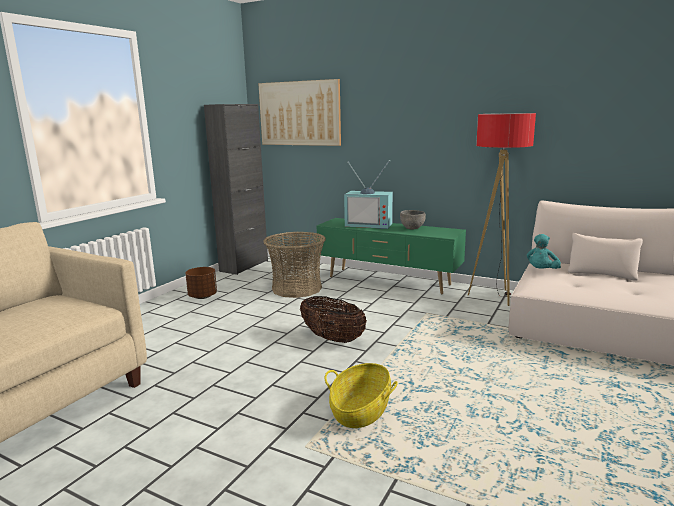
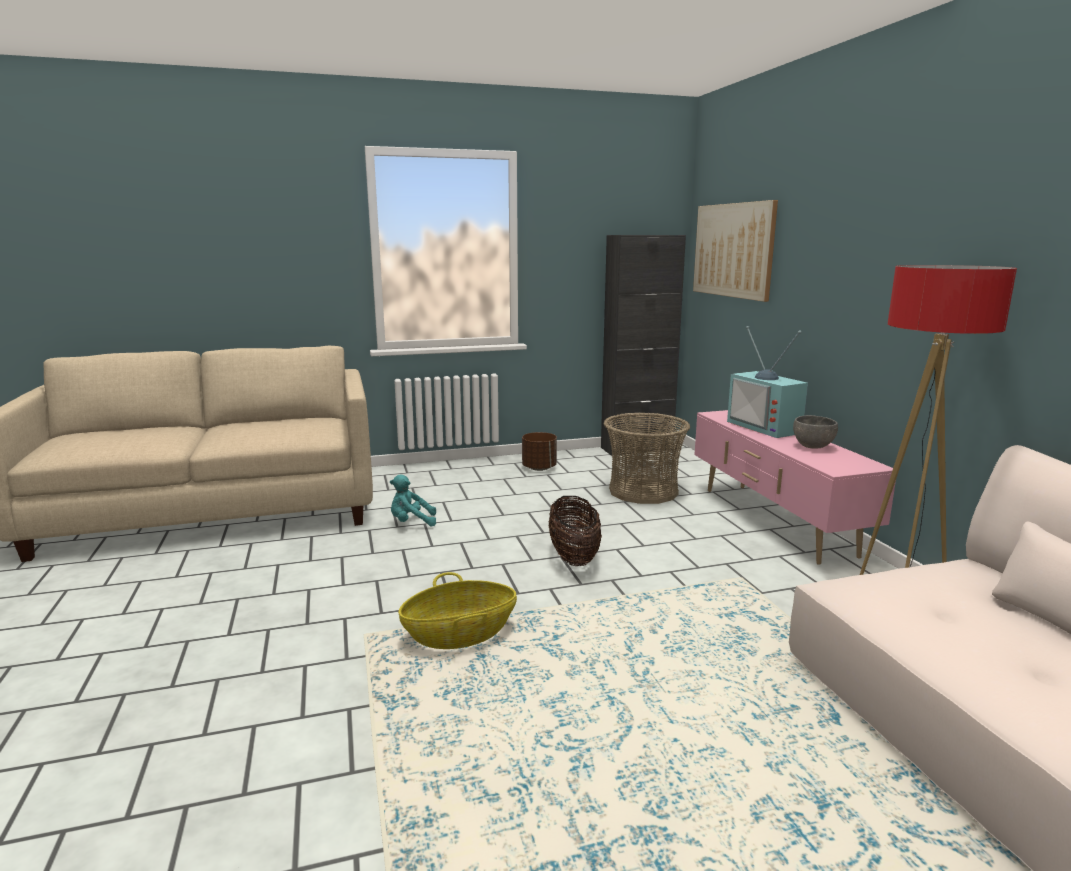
camera: 45 degrees right, 0 degrees up
green tv stand [317,218,466,294] -> pink tv stand [695,410,896,565]
turquoise plush toy [527,234,561,269] -> turquoise plush toy moved to [390,475,436,527]

